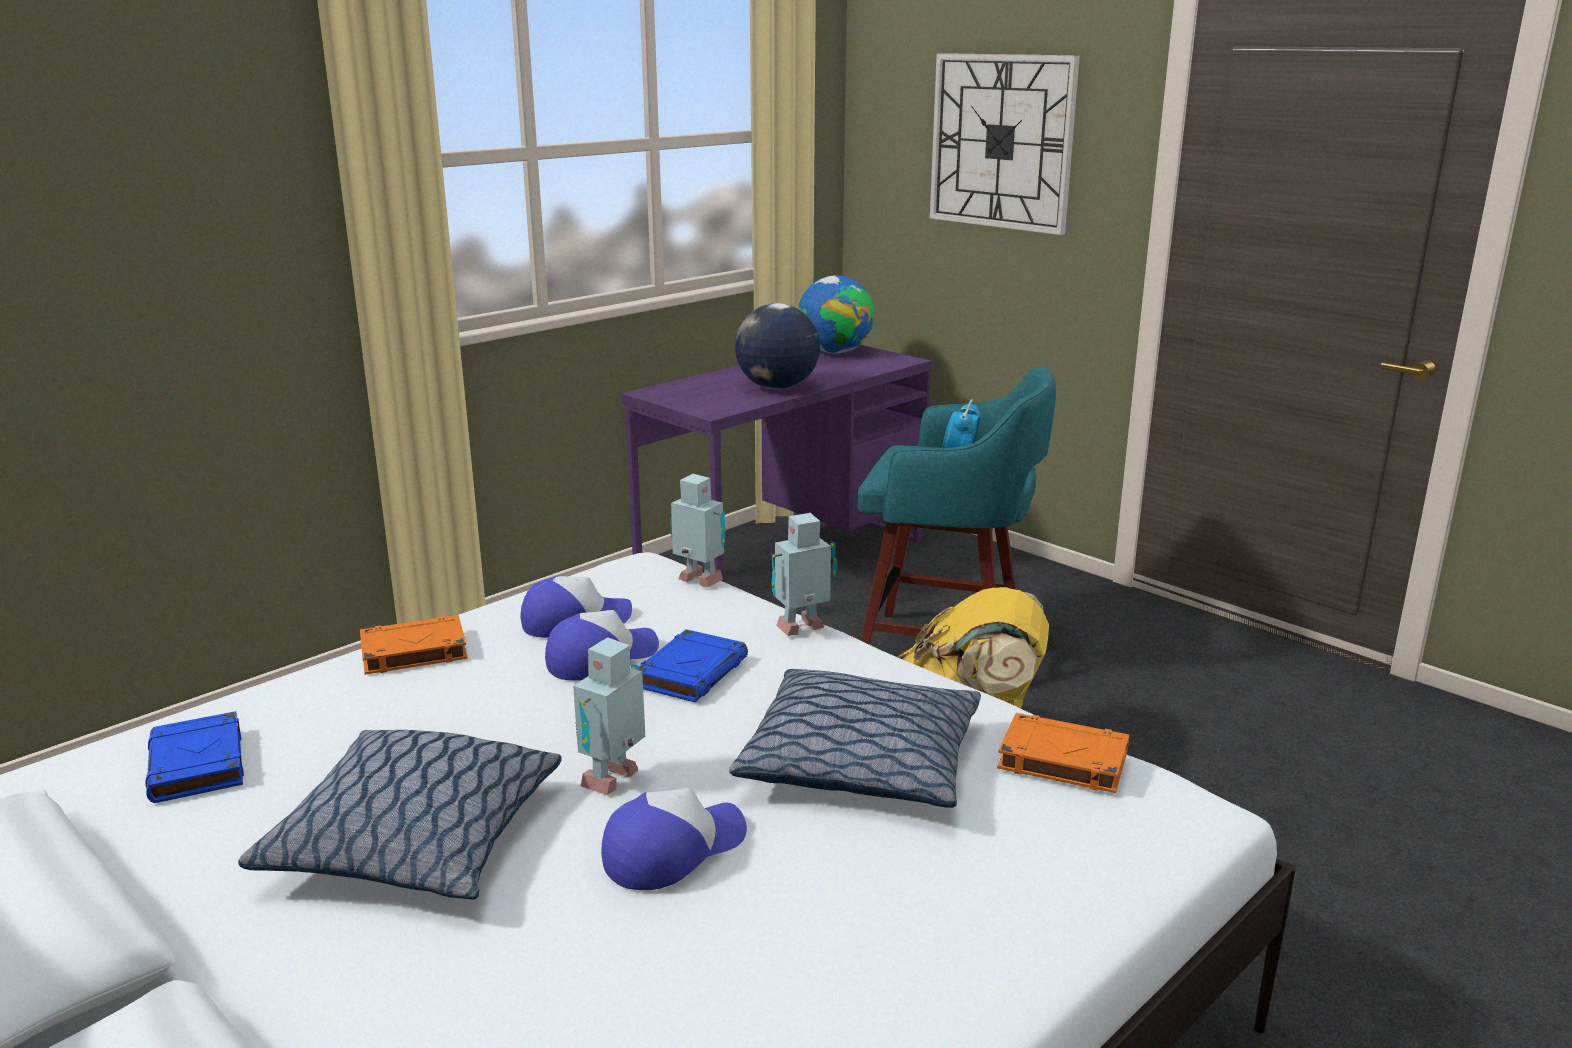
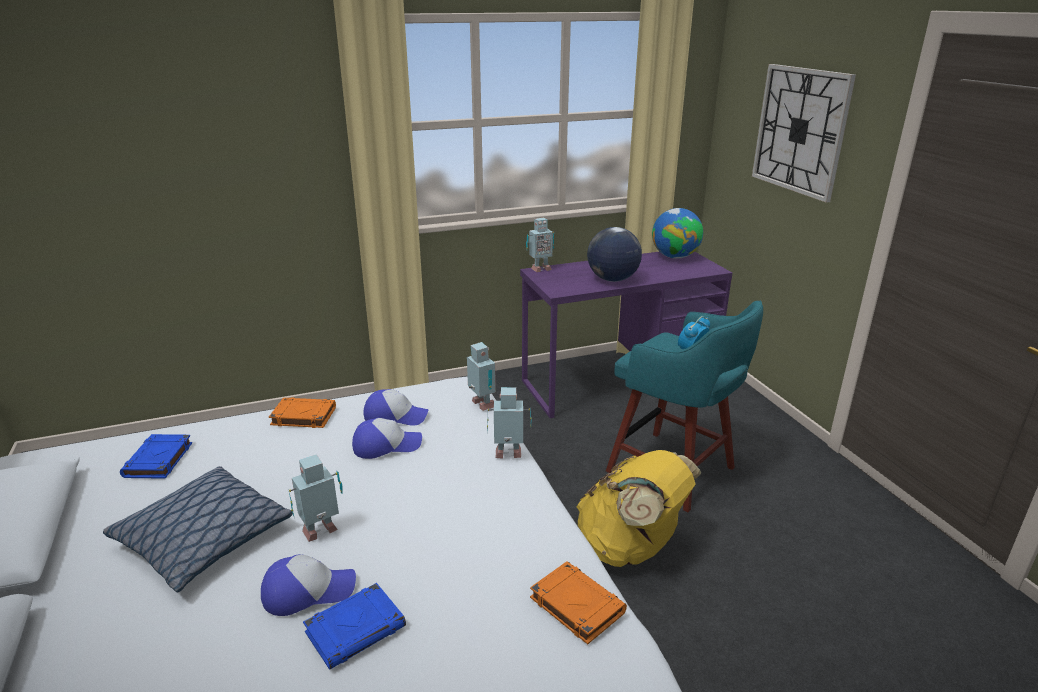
camera: 25 degrees right, 5 degrees up
blue book [639,629,748,702] -> blue book moved to [303,583,406,670]
pillow [729,669,981,808] -> none
none -> toy robot [526,218,554,272]

